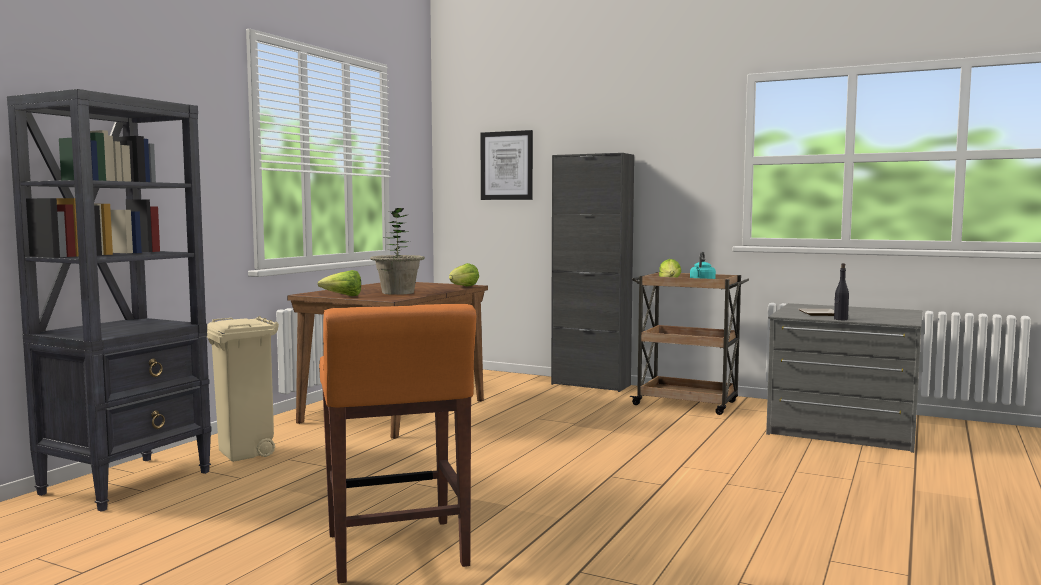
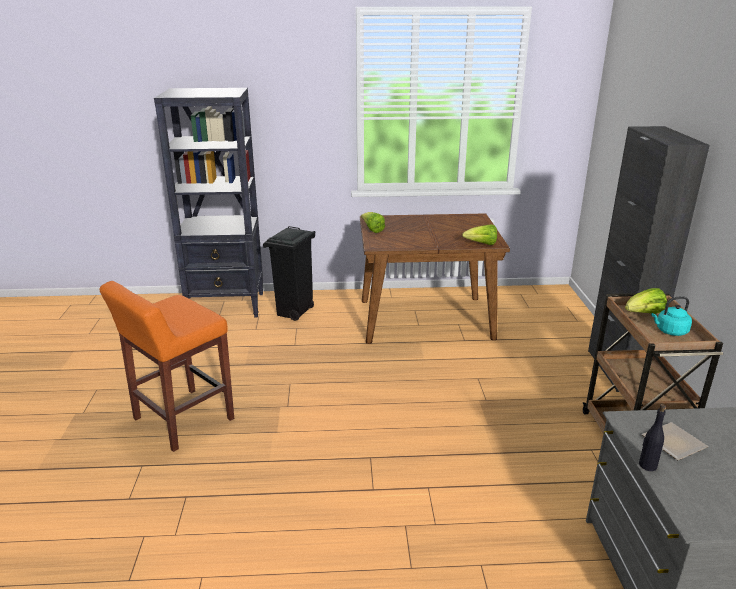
camera: 60 degrees right, 20 degrees up
beige trash can [207,316,279,462] -> black trash can [263,226,316,321]
potted plant [370,208,425,295] -> none
picture [480,130,533,200] -> none

